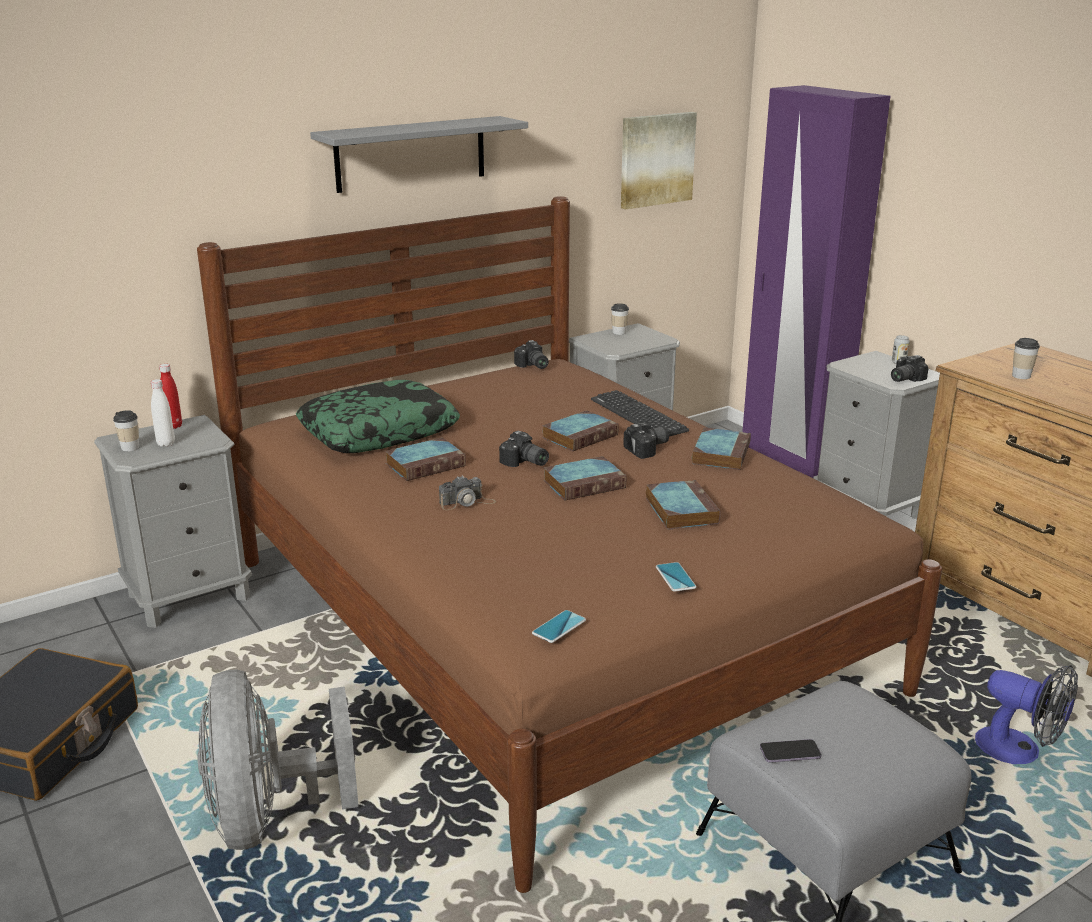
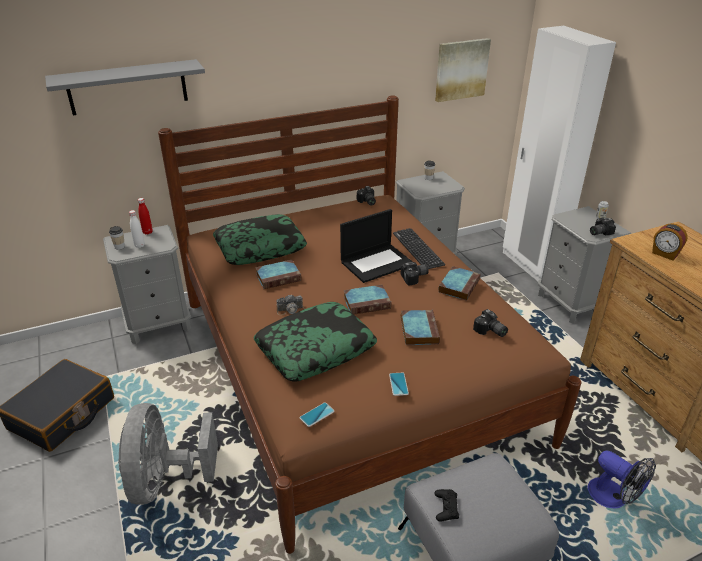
camera: 10 degrees right, 10 degrees up
grey shelf [310,116,528,193] -> grey shelf moved to [45,59,205,115]
camera [499,431,549,467] -> camera moved to [473,309,508,337]
book [542,410,619,451] -> laptop [340,209,413,283]
purple wardrobe [742,85,891,478] -> white wardrobe [503,26,616,281]
phone [760,739,821,763] -> black game controller [434,489,459,521]
cup [1012,338,1040,379] -> alarm clock [652,223,688,260]
none -> pillow [253,302,377,382]

